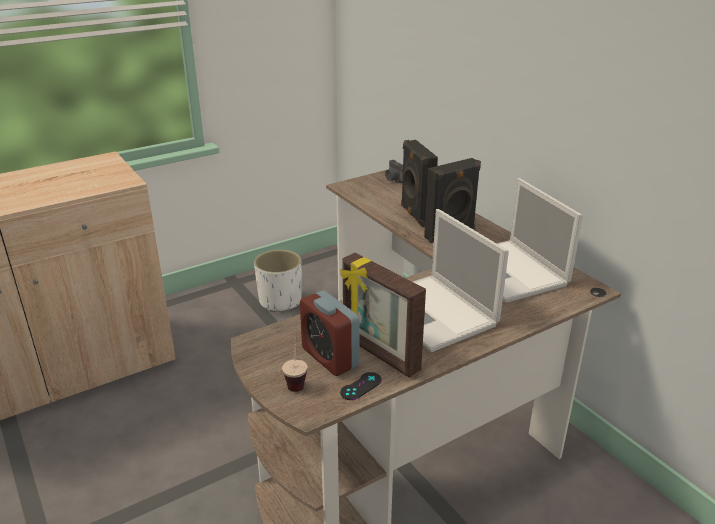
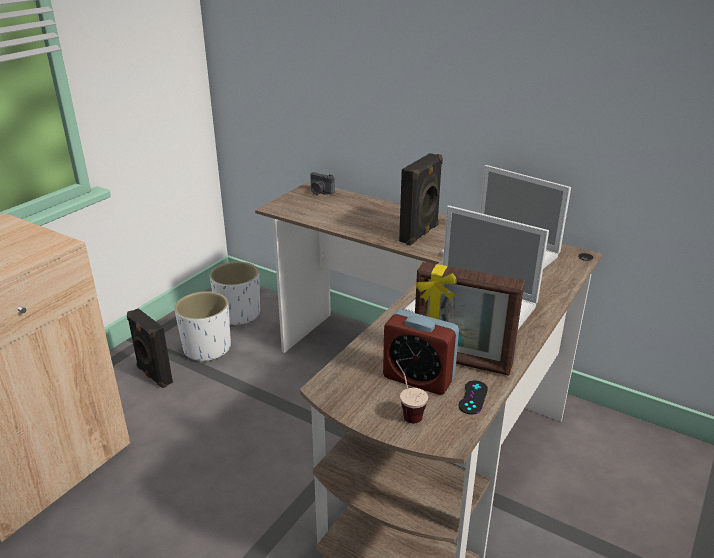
camera: 25 degrees left, 0 degrees up
black speaker [401,140,438,227] -> black speaker moved to [127,308,173,388]
none -> white planter [210,262,260,327]

